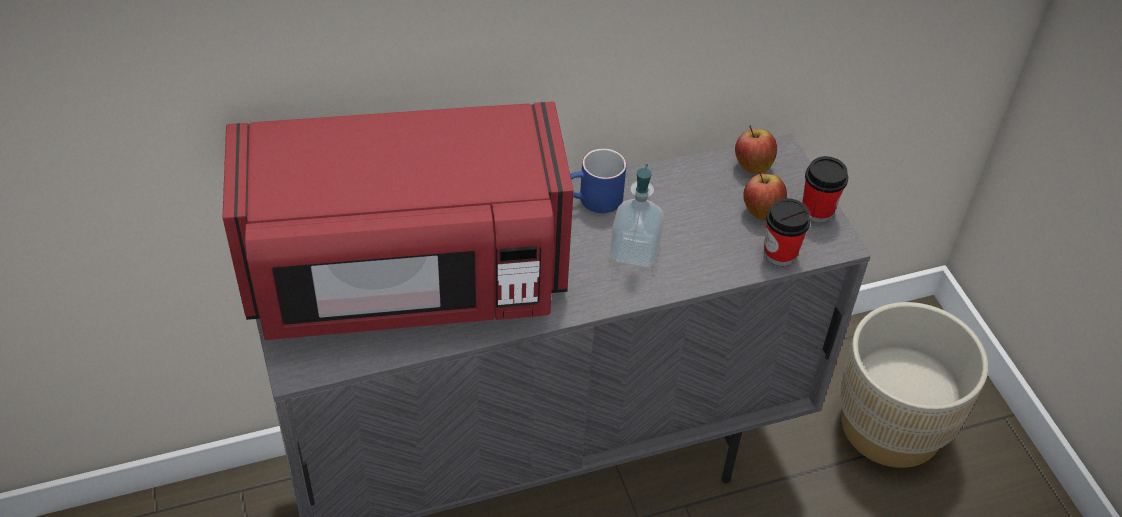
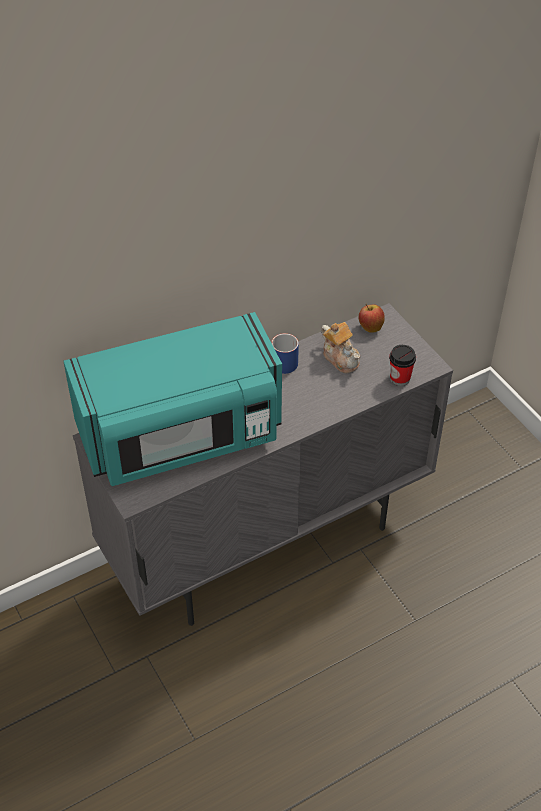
camera: 10 degrees left, 0 degrees up
red microwave [223,102,574,340] -> turquoise microwave [63,312,282,486]
soap dispenser [610,164,664,268] -> none
apple [743,170,787,220] -> none
cup [802,156,848,223] -> none
beige planter [839,302,988,468] -> none
none -> teapot [321,322,360,373]

